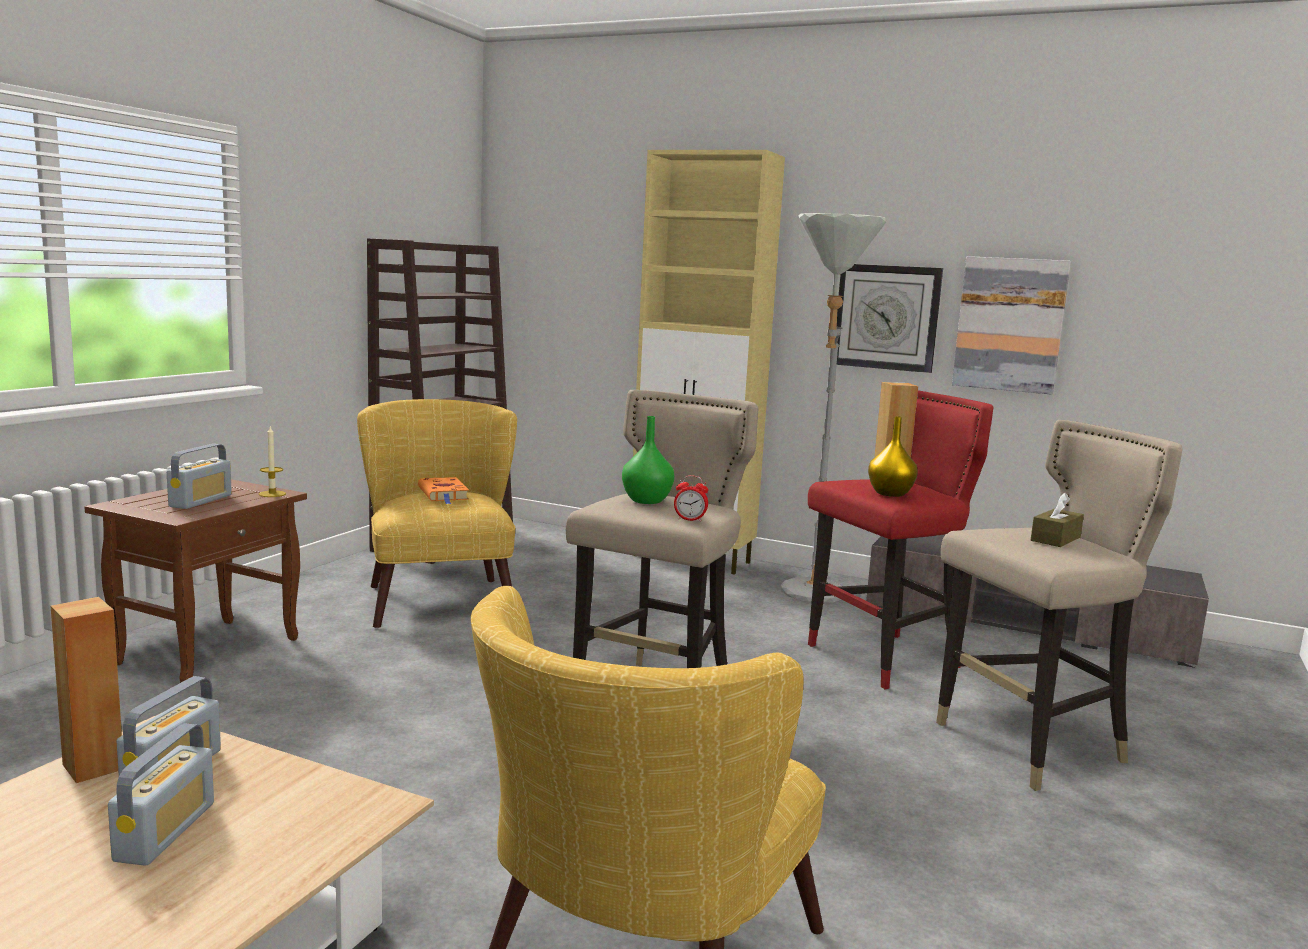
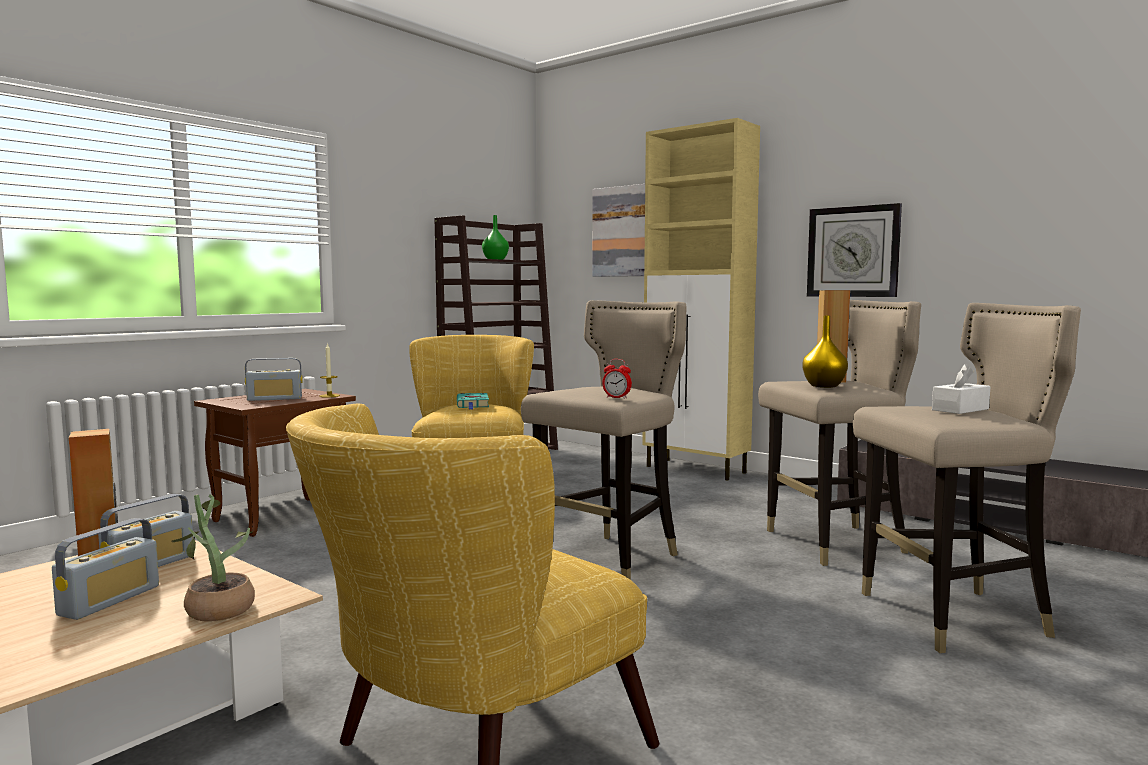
camera: 15 degrees right, 5 degrees down
radio [167,444,232,509] -> radio turned 45 degrees clockwise [245,358,303,401]
orange book [418,477,469,504] -> turquoise book [457,393,489,409]
green vase [622,416,674,504] -> green vase moved to [482,215,509,260]
grey floor lamp [780,213,886,602] -> none
red stool [808,391,993,689] -> beige stool [758,300,921,566]
picture [952,256,1071,395] -> picture moved to [592,184,645,277]
brown tissue box [1031,492,1084,547] -> white tissue box [932,363,990,414]
none -> potted plant [172,494,255,622]

